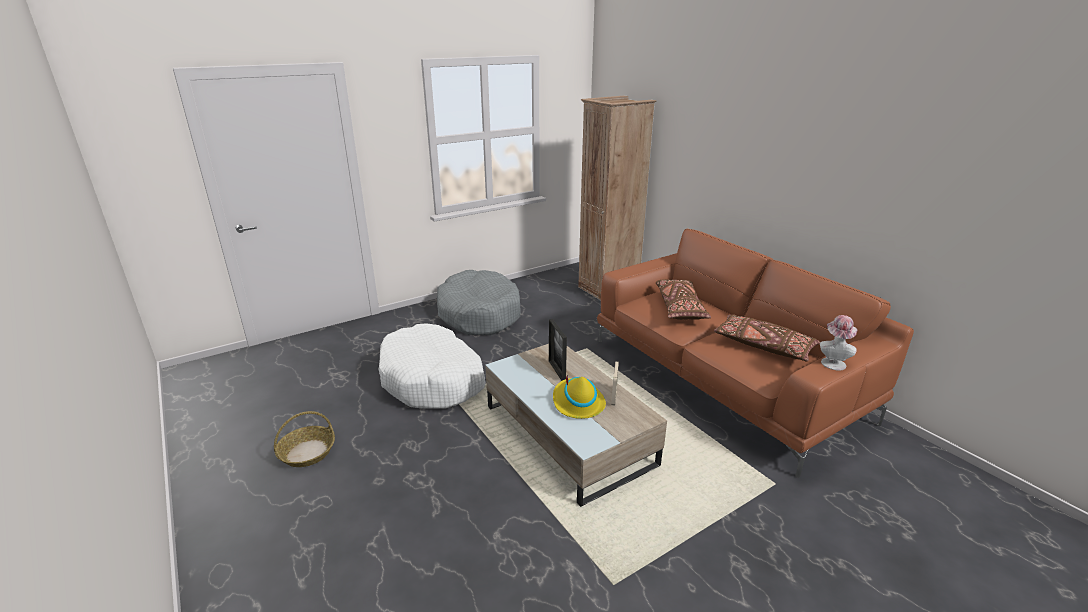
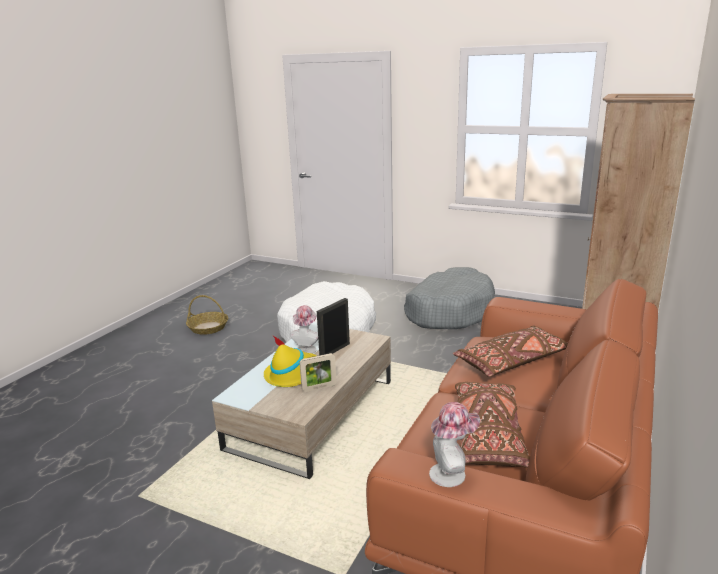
camera: 60 degrees right, 5 degrees down
none -> hat [290,305,318,354]

